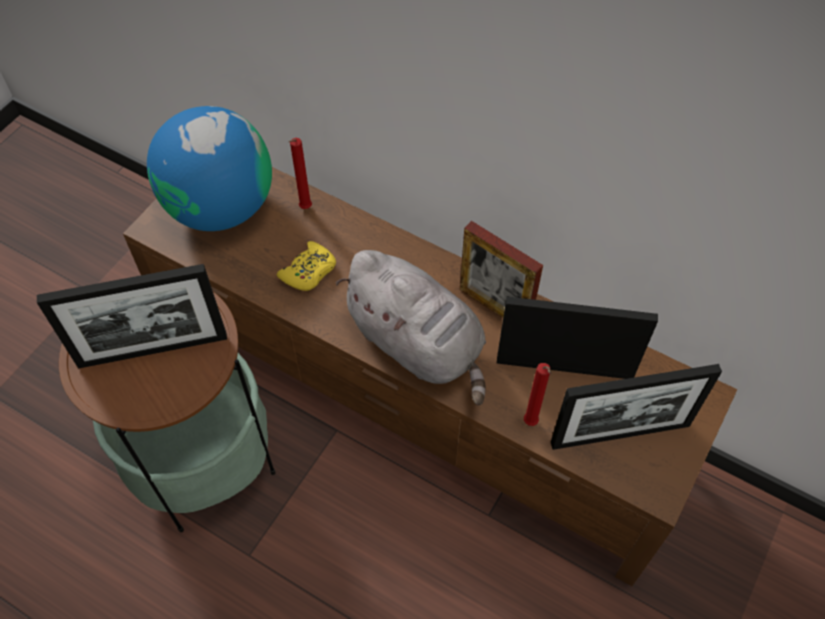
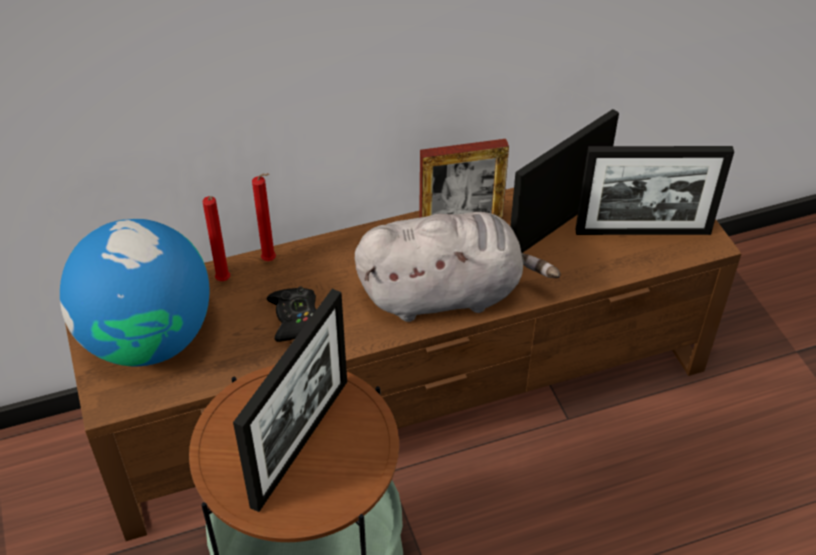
camera: 50 degrees left, 10 degrees down
yellow game controller [277,241,336,291] -> black game controller [267,286,316,342]
red candle [524,363,552,426] -> red candle moved to [252,173,276,261]
picture frame [551,364,722,450] -> picture frame turned 60 degrees clockwise [575,146,734,235]

